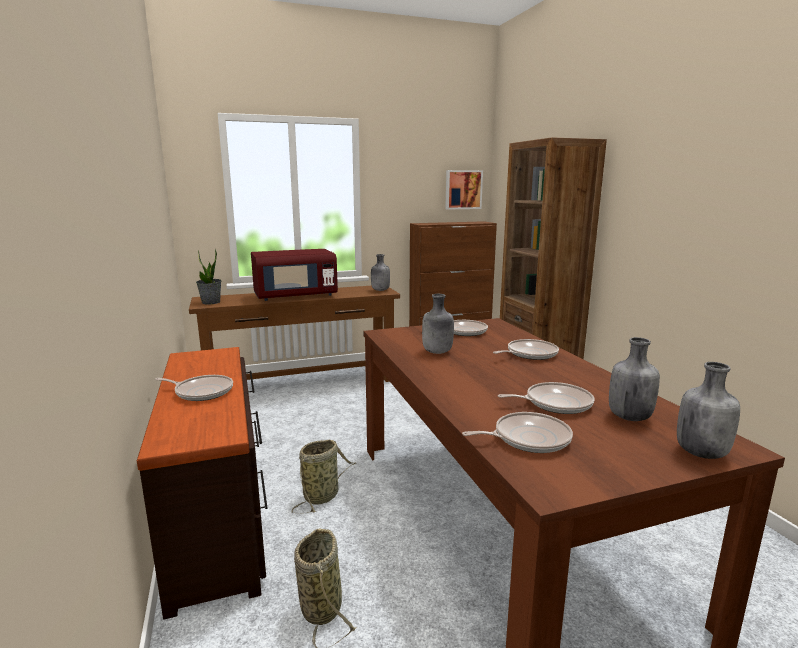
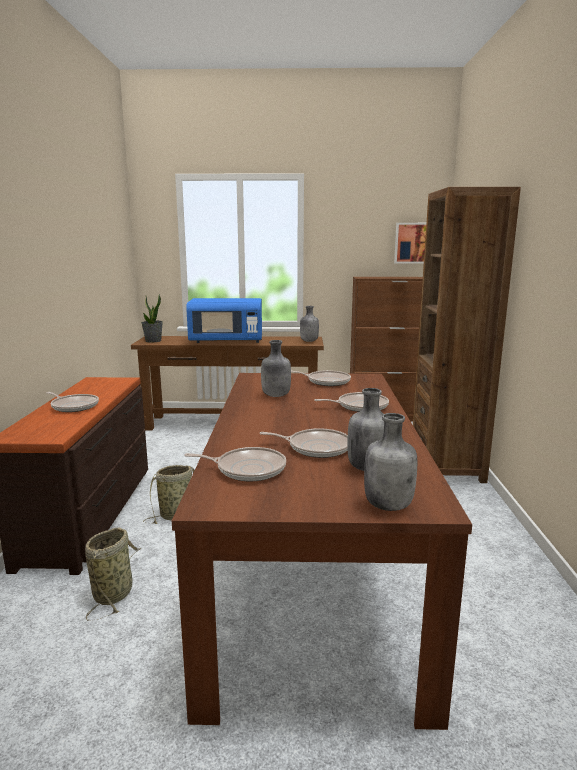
camera: 20 degrees right, 0 degrees up
red microwave [251,249,338,301] -> blue microwave [186,298,262,343]

